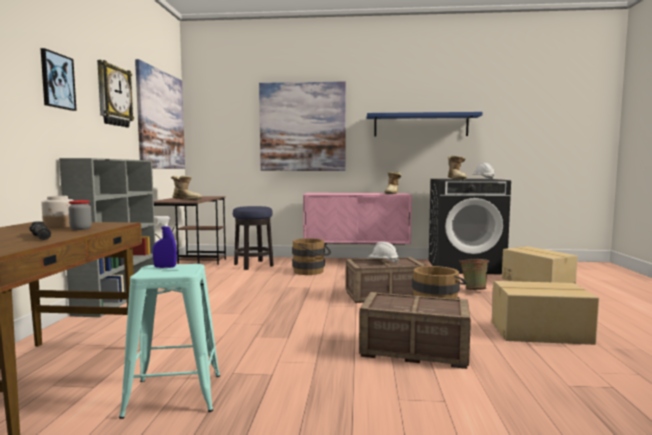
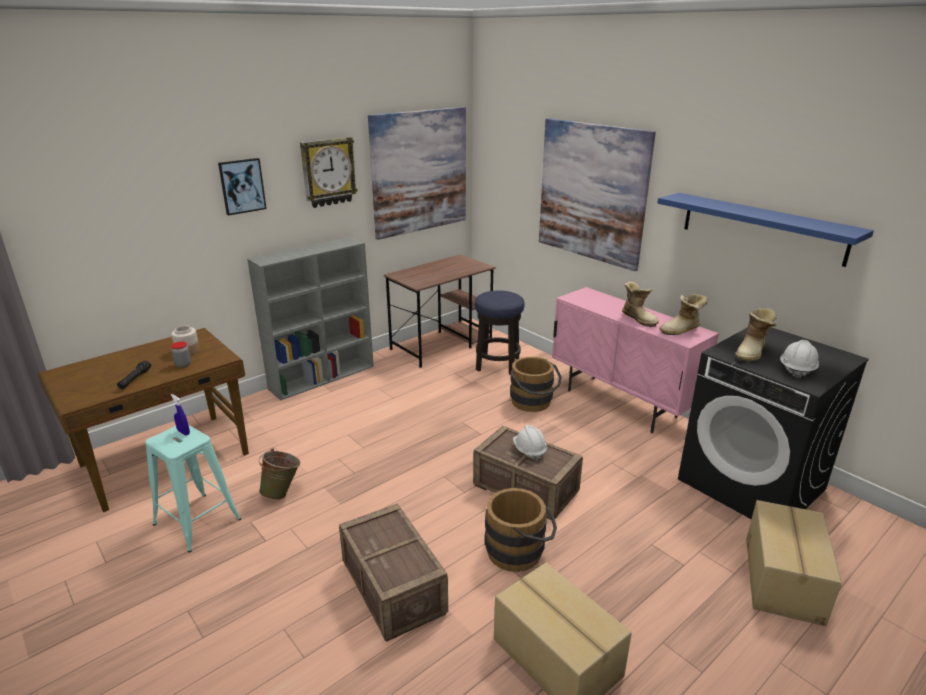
camera: 45 degrees right, 20 degrees up
boot [171,176,202,200] -> boot moved to [622,281,659,327]
green bucket [459,259,490,290] -> green bucket moved to [259,448,301,500]

